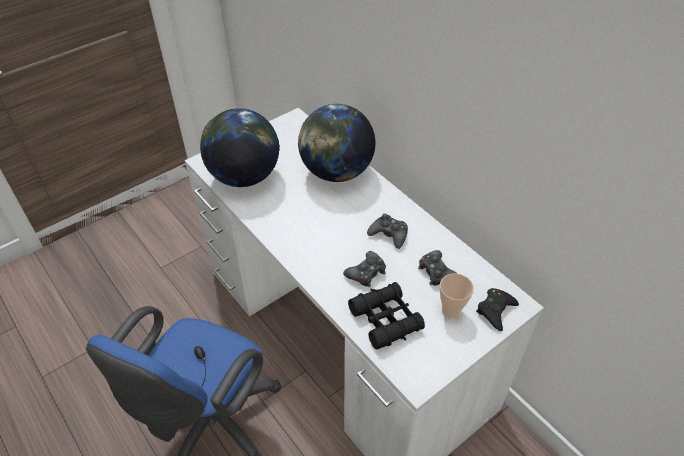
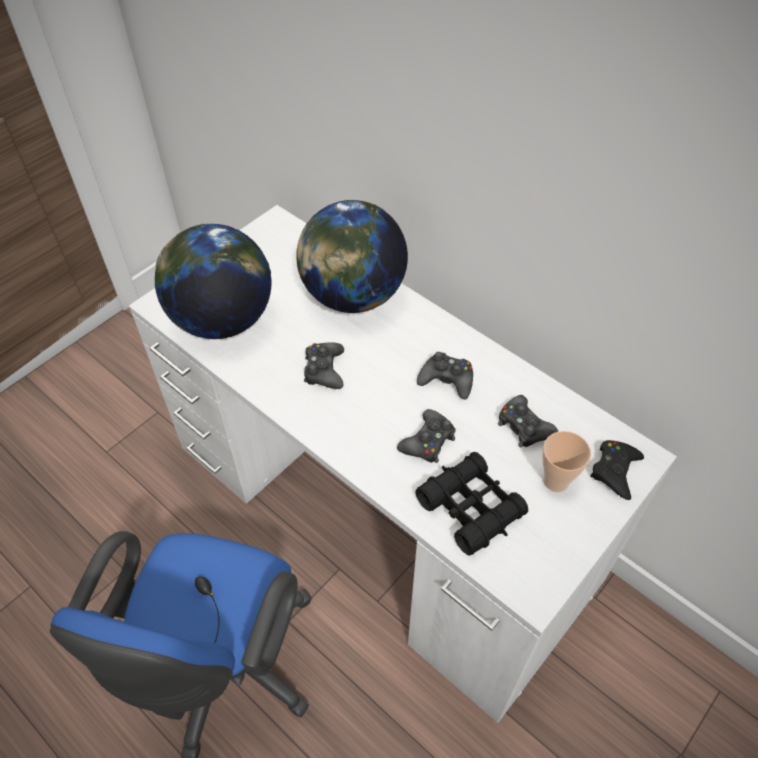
camera: 10 degrees left, 5 degrees up
none -> black game controller [304,342,344,389]

